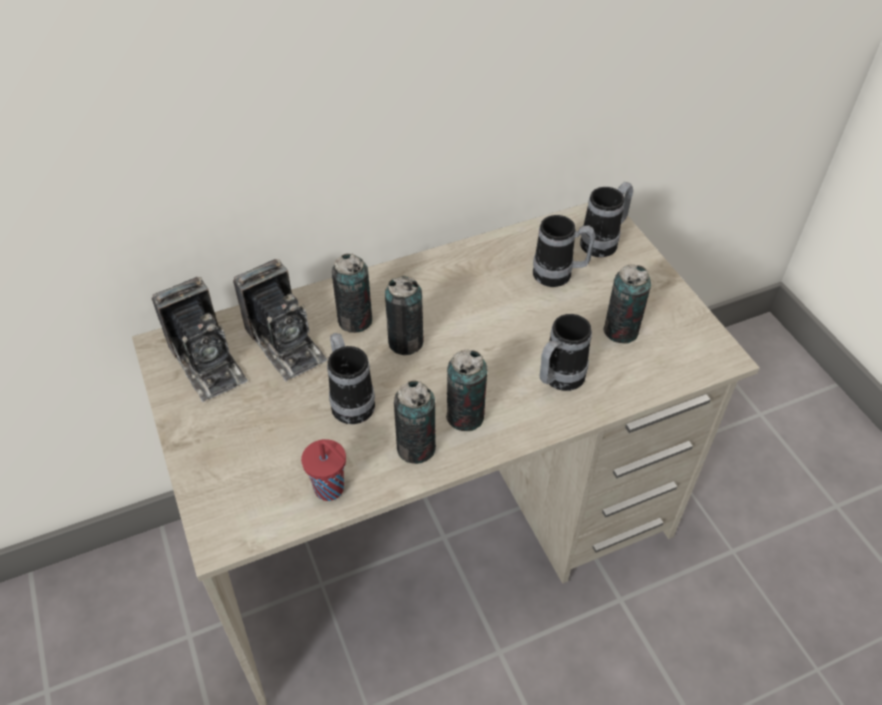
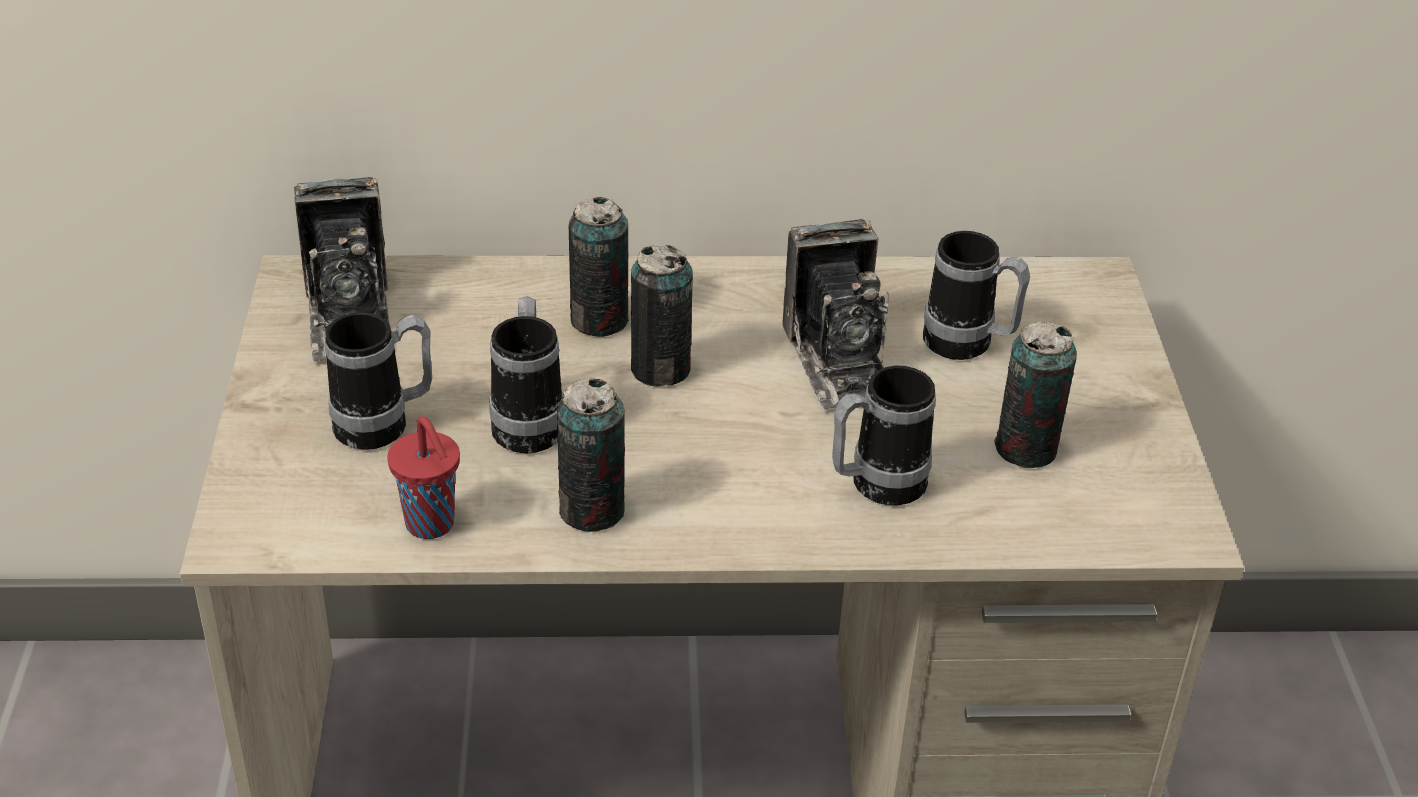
camera: 20 degrees right, 10 degrees down
camera [233,259,328,382] -> camera moved to [782,219,889,411]
can [446,350,487,431] -> none
mug [580,182,633,257] -> mug moved to [325,312,432,450]

